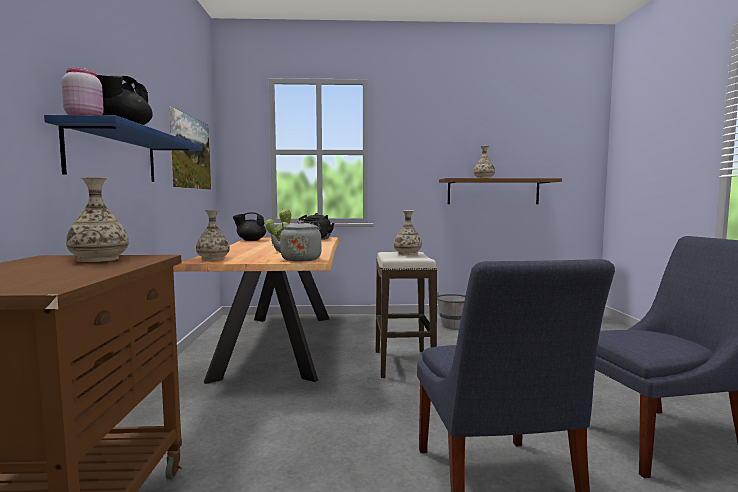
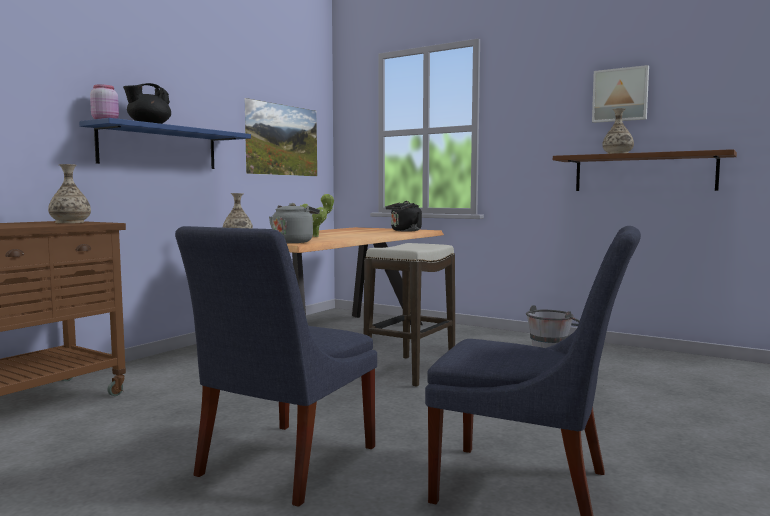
camera: 35 degrees right, 0 degrees up
black teapot [233,212,266,241] -> none
vase [394,210,422,255] -> none
none -> picture [592,65,649,123]

